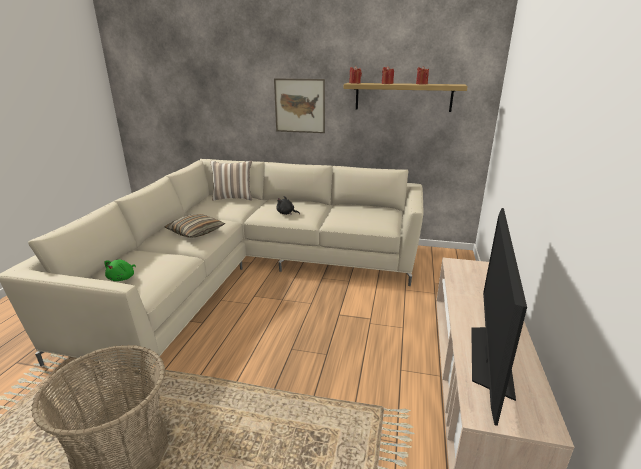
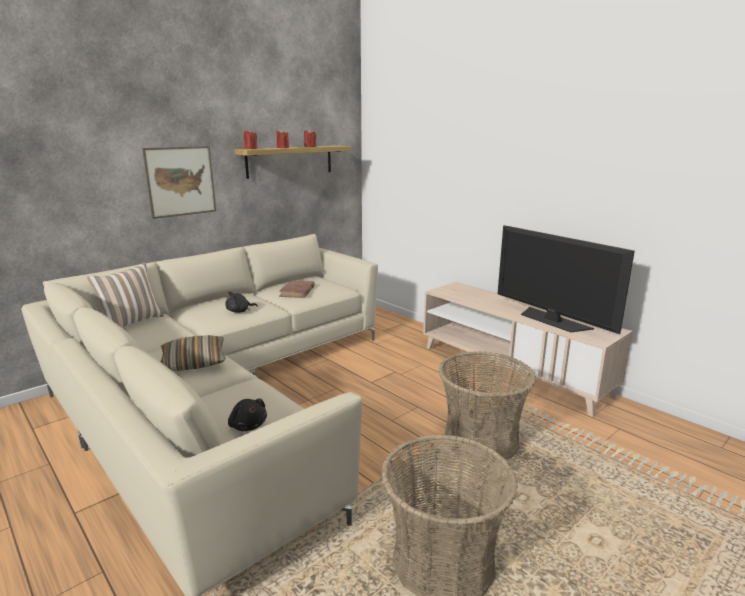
camera: 55 degrees left, 5 degrees down
green plush toy [104,260,136,281] -> black plush toy [228,398,267,431]
none -> brown book [279,280,315,298]
none -> basket [438,351,536,463]

